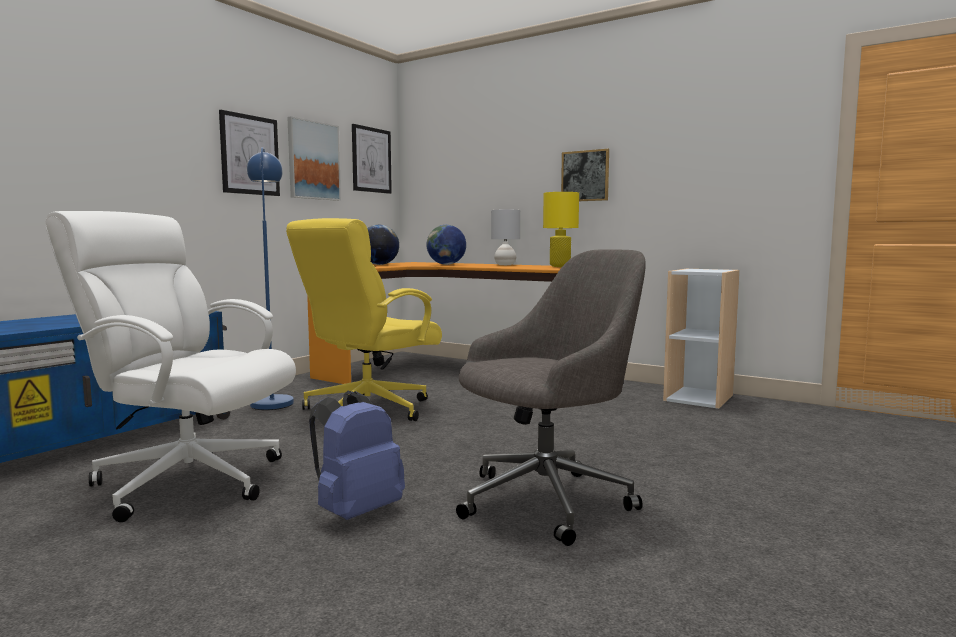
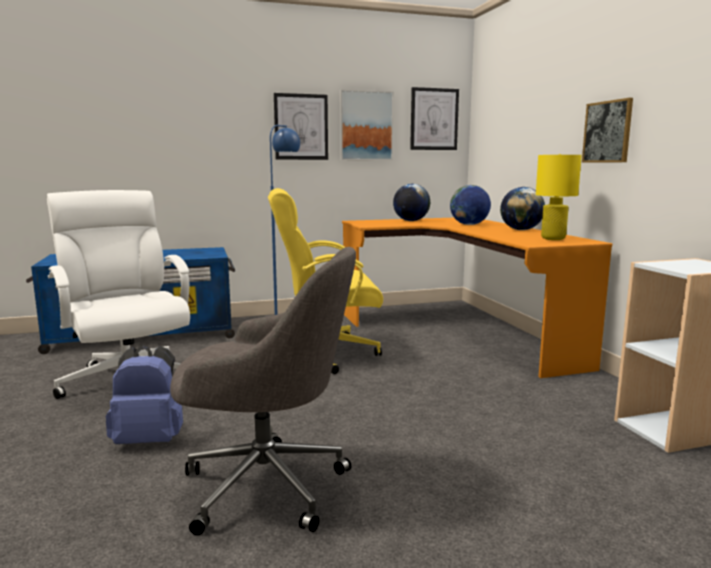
camera: 40 degrees right, 5 degrees up
grey table lamp [491,210,520,265] -> globe [500,187,545,230]

